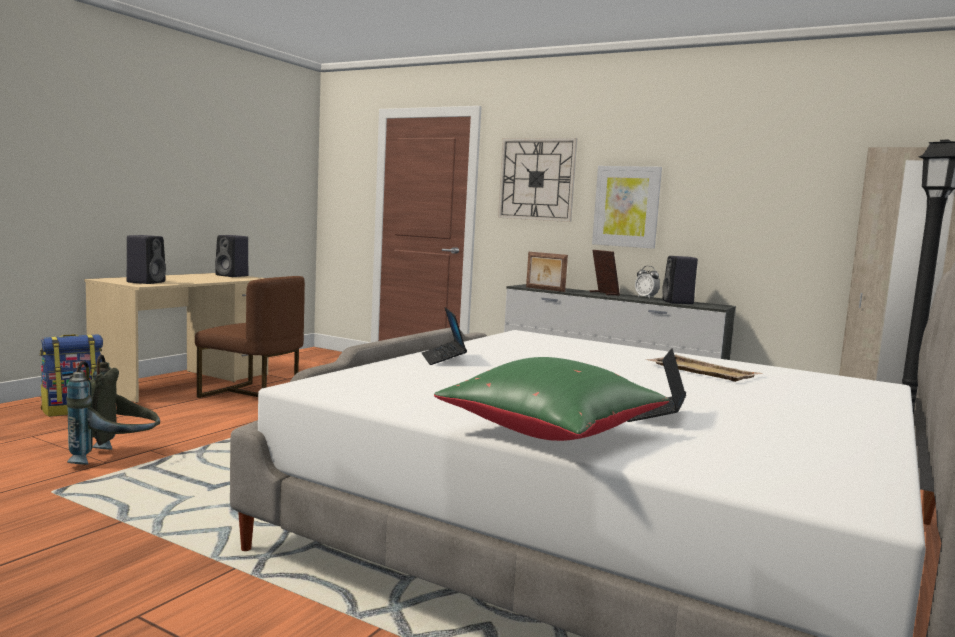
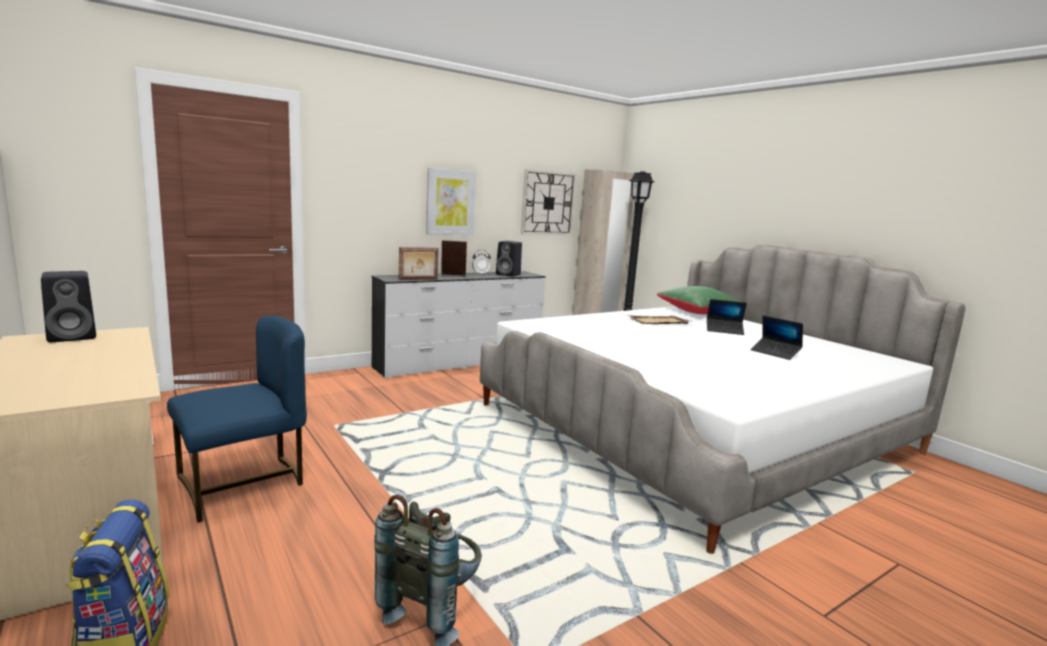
camera: 65 degrees left, 5 degrees up
black speaker [126,235,166,284] -> none
brown chair [195,276,305,398] -> blue chair [167,316,307,523]
laptop [422,307,467,365] -> laptop moved to [707,299,747,335]
green pillow [434,357,669,441] -> green pillow moved to [657,286,747,314]
wall clock [498,138,577,222] -> wall clock moved to [521,169,576,235]

